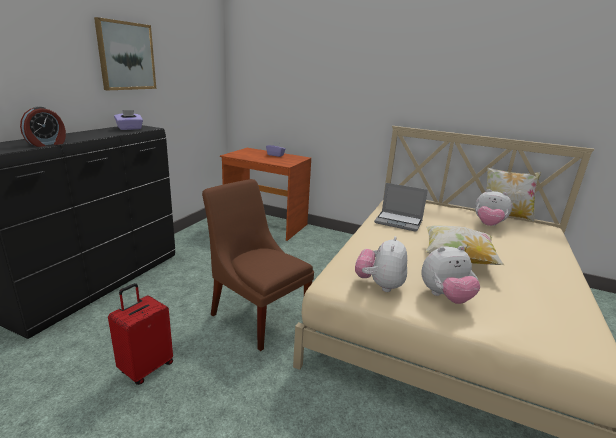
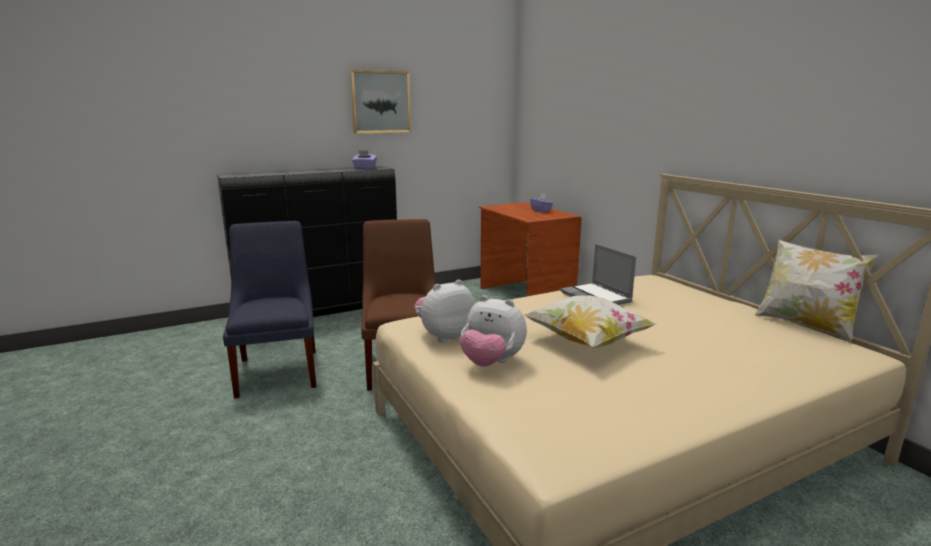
camera: 40 degrees right, 5 degrees down
alarm clock [20,106,66,147] -> none
red suitcase [108,283,173,385] -> blue chair [223,221,316,399]
plush toy [475,189,512,226] -> none

